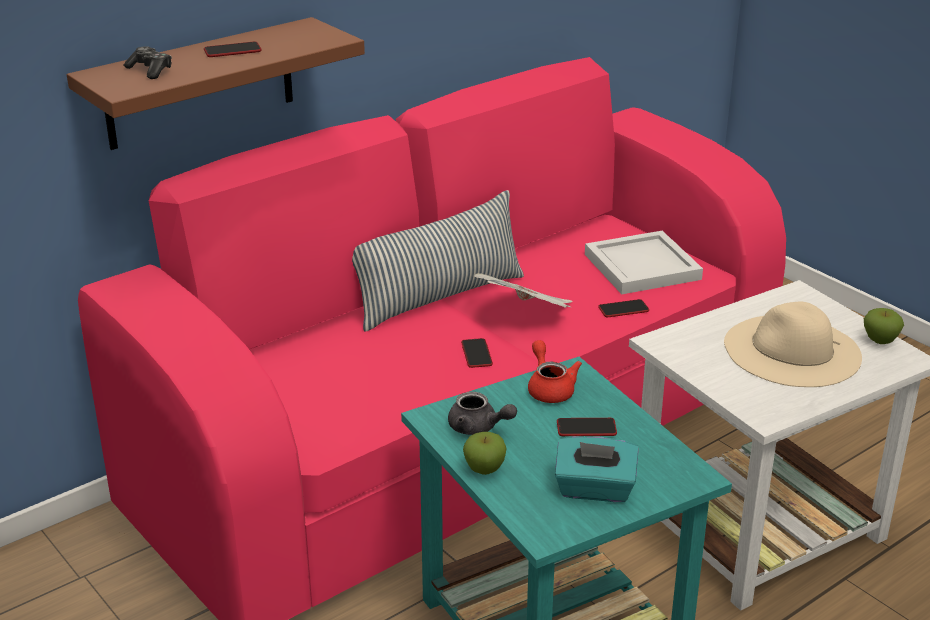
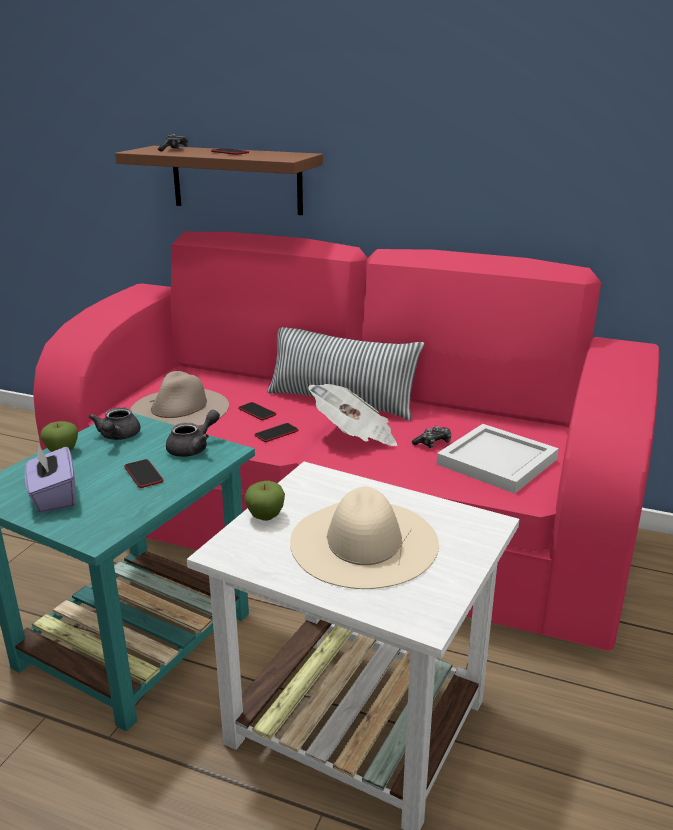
camera: 60 degrees right, 5 degrees down
red teapot [528,340,582,403] -> grey teapot [166,410,220,457]
turquoise tissue box [555,436,639,502] -> purple tissue box [25,444,76,513]
phone [598,299,649,317] -> phone moved to [238,402,276,420]
apple [864,308,904,344] -> apple moved to [244,481,285,521]
none -> beige hat [130,371,229,426]
none -> game controller [412,426,452,448]

